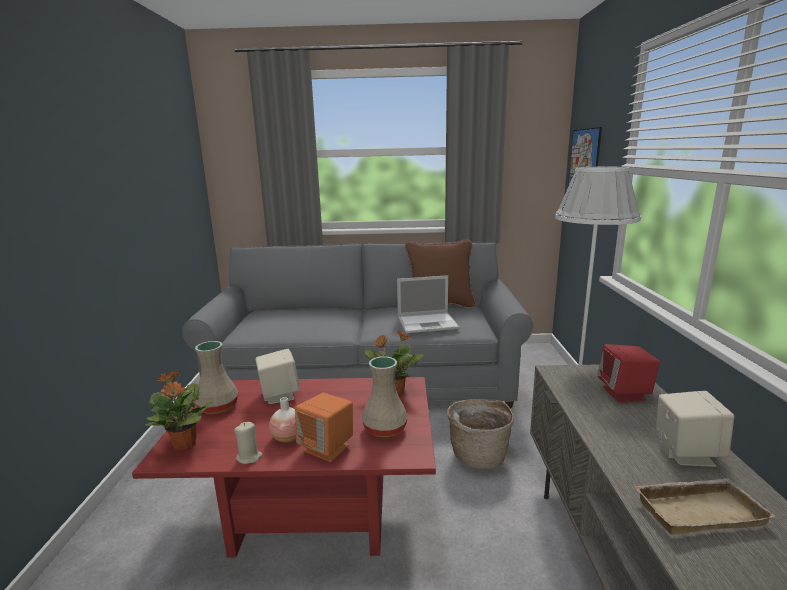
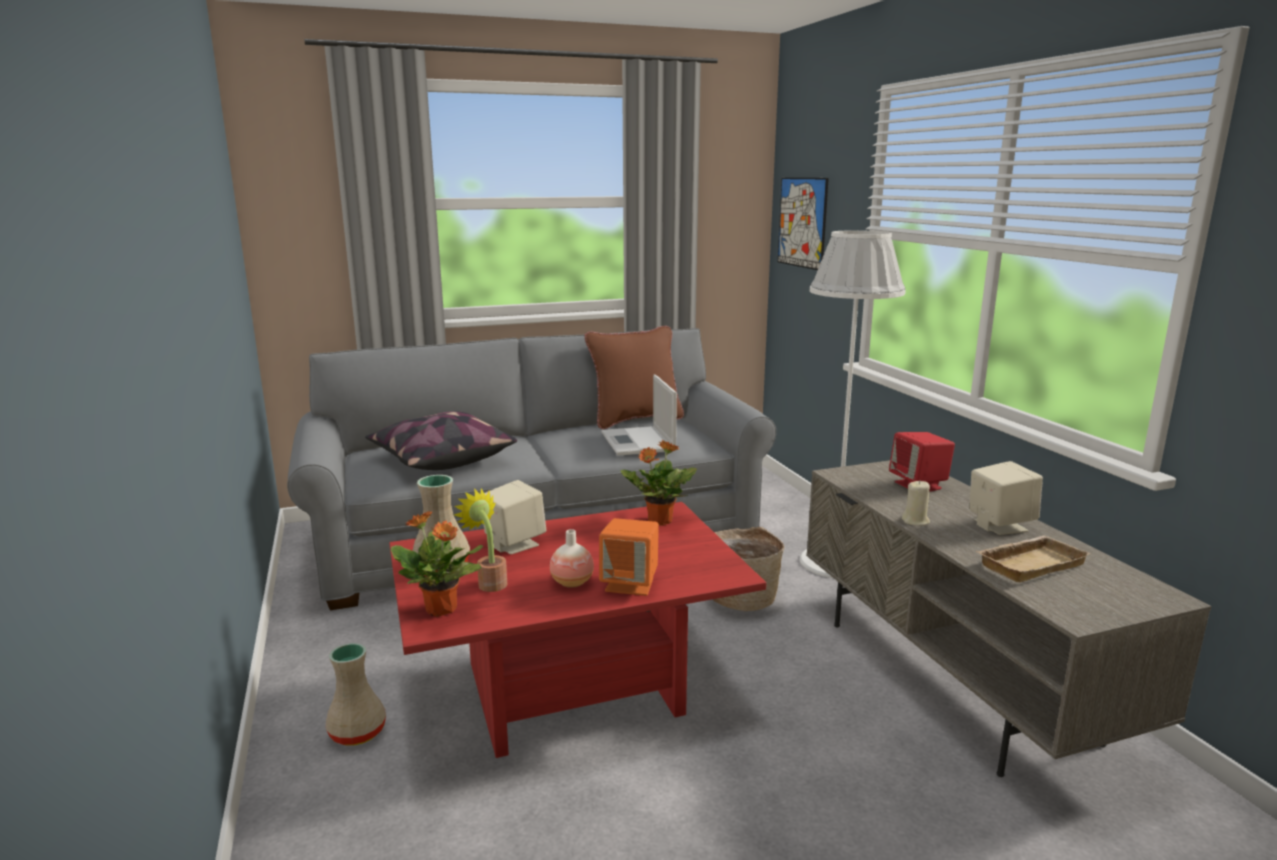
camera: 20 degrees left, 0 degrees up
beige candle [234,422,263,464] -> beige candle moved to [902,480,930,526]
beige vase [362,356,407,438] -> beige vase moved to [326,643,386,746]
laptop [397,275,459,333] -> laptop turned 105 degrees clockwise [601,375,677,456]
none -> pillow [365,411,517,470]
none -> potted plant [454,488,507,592]

